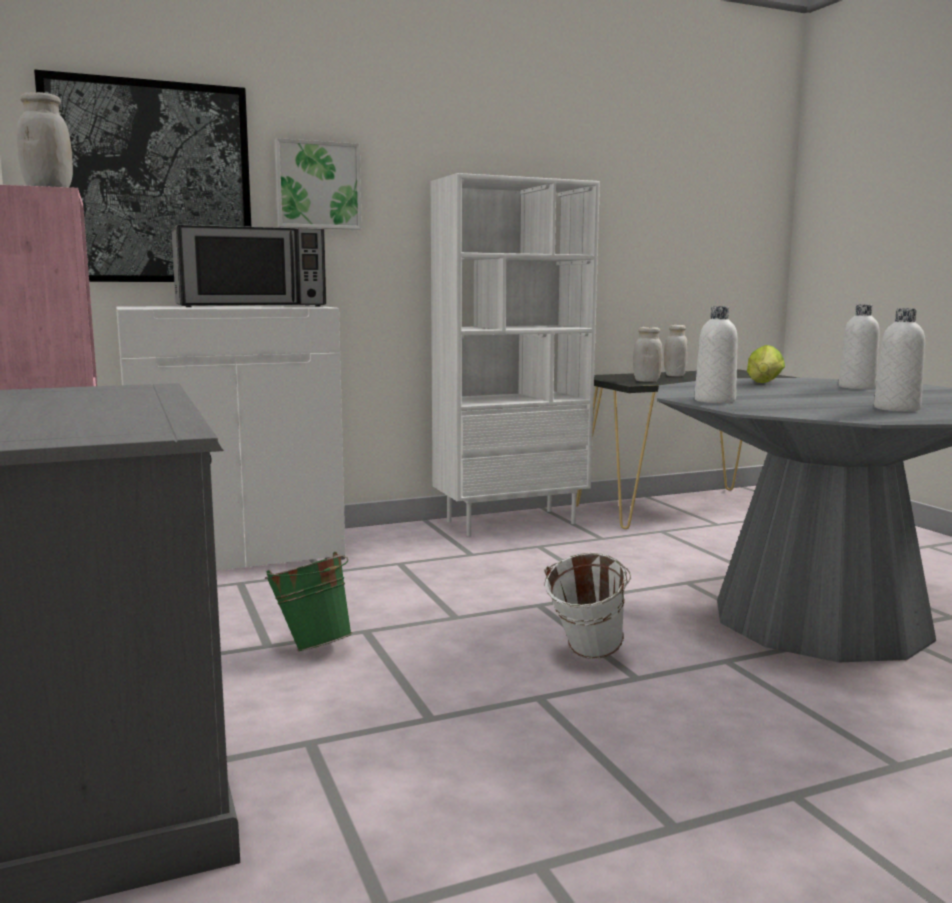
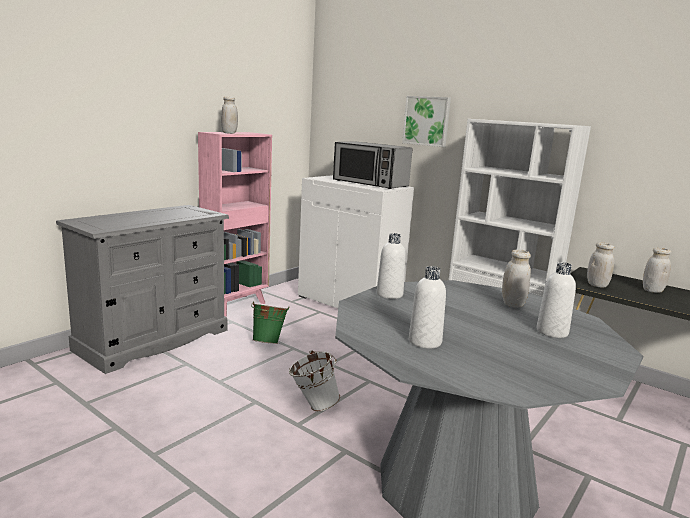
camera: 60 degrees right, 5 degrees up
picture [34,70,251,282] -> none
lettuce [747,345,785,383] -> white jar [502,249,531,308]

